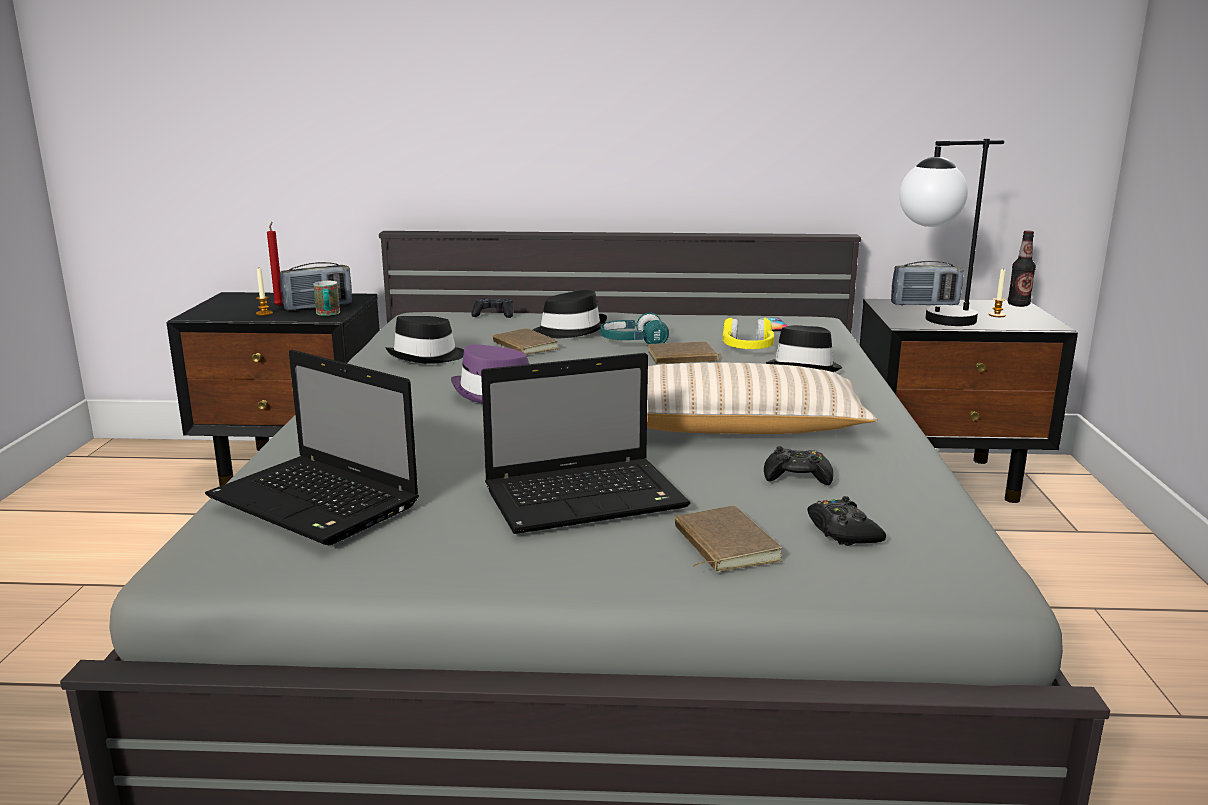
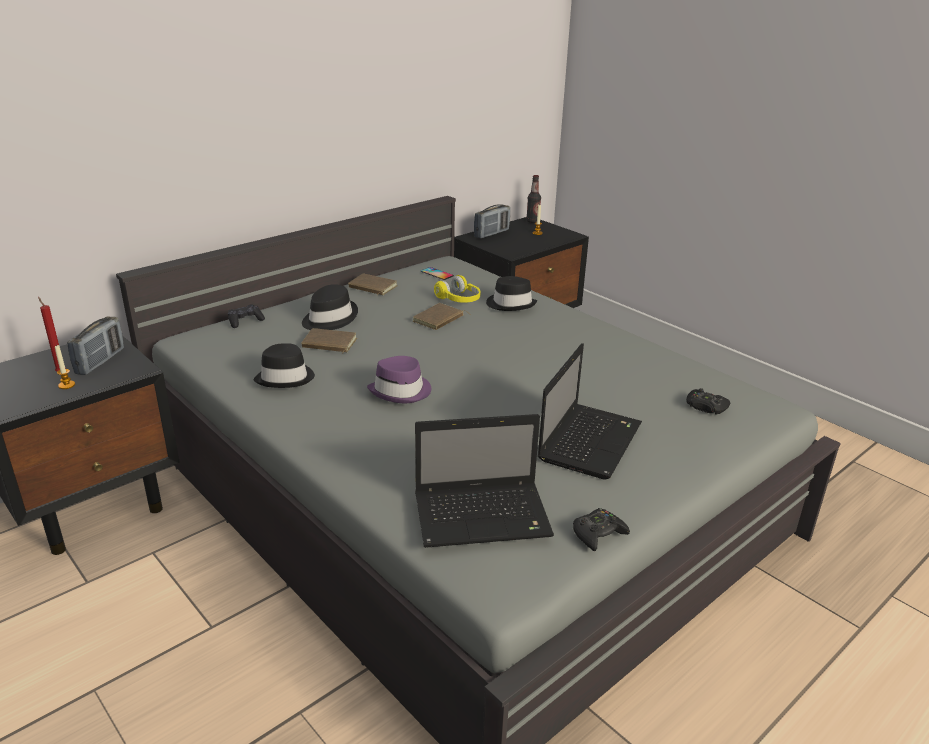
camera: 45 degrees left, 10 degrees up
mug [313,281,340,316] -> none
turquoise headphones [600,313,669,344] -> none
beige pillow [647,362,877,434] -> none
brown book [674,506,782,572] -> brown book moved to [348,274,397,295]
black game controller [764,446,834,485] -> black game controller moved to [573,508,630,551]
table lamp [899,138,1004,326] -> none

